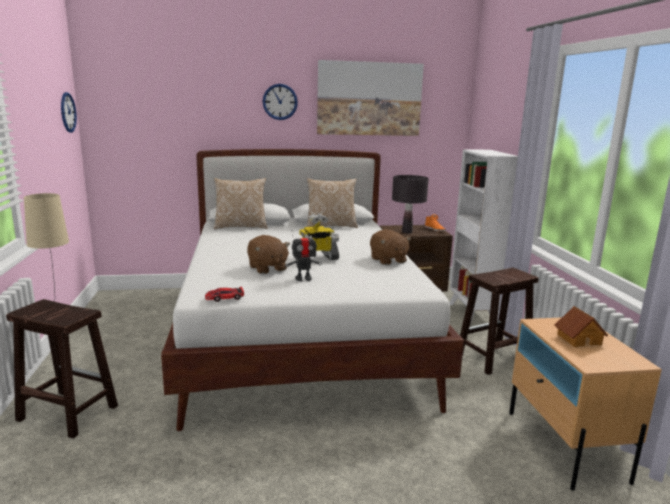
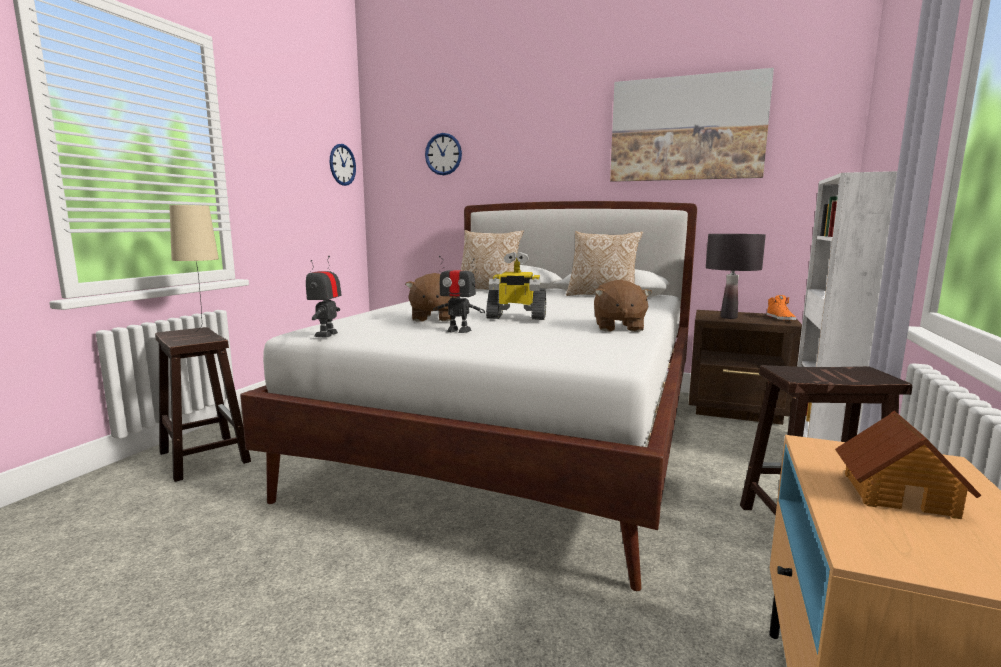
camera: 30 degrees right, 5 degrees down
toy car [205,287,244,302] -> toy robot [306,256,342,337]
wall clock [263,84,298,120] -> wall clock moved to [425,133,462,175]

